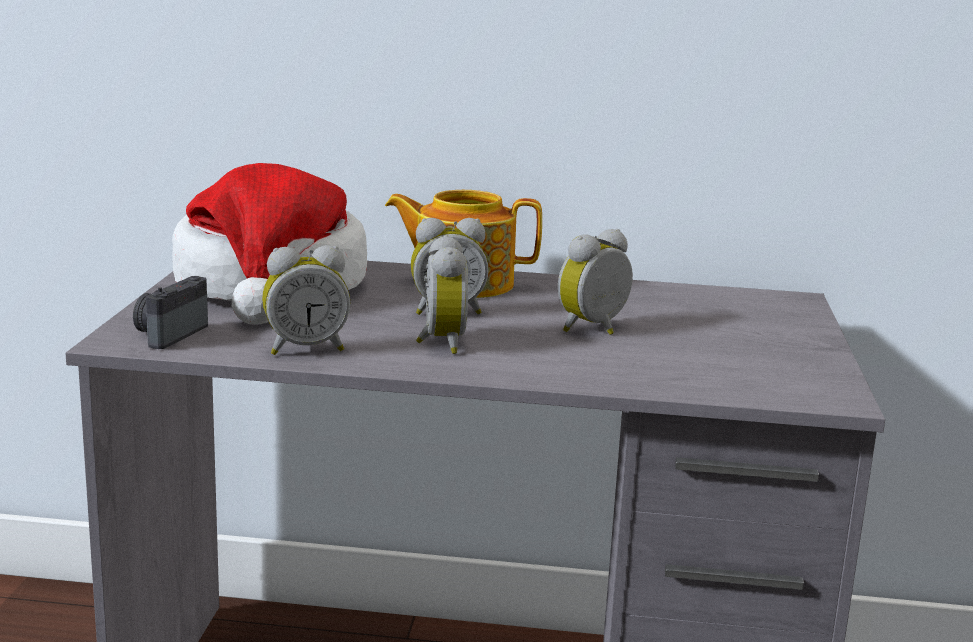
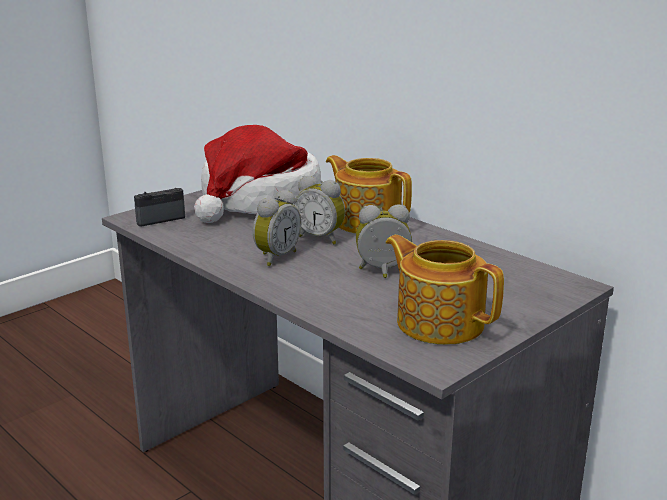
camera: 40 degrees right, 5 degrees up
alarm clock [262,245,350,355] -> none
none -> teapot [386,235,504,345]

